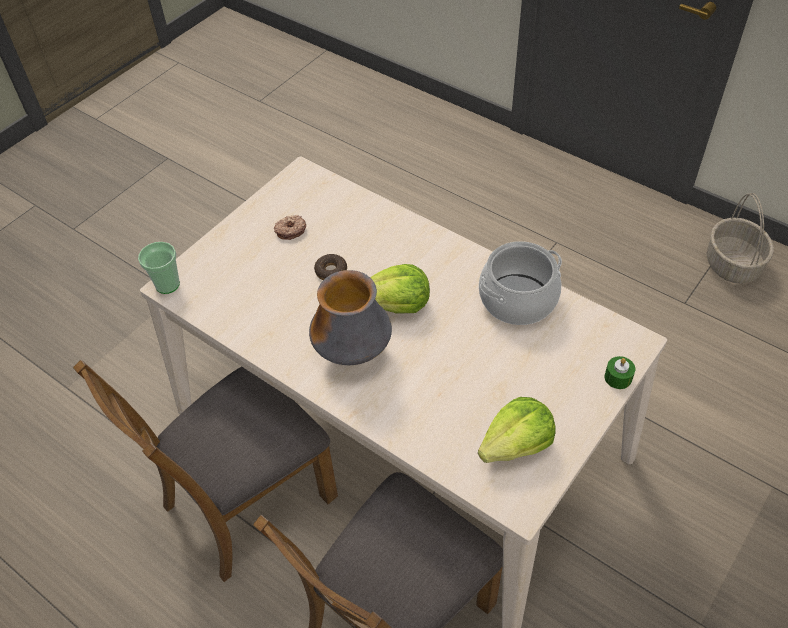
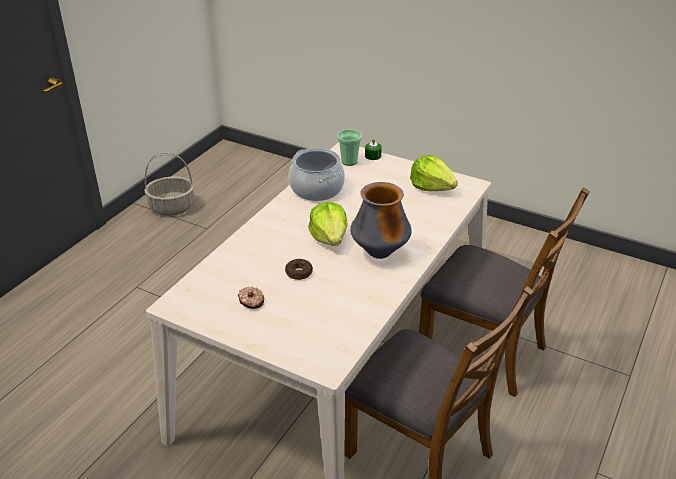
camera: 100 degrees left, 15 degrees down
cup [138,242,180,294] -> cup moved to [337,129,362,166]

